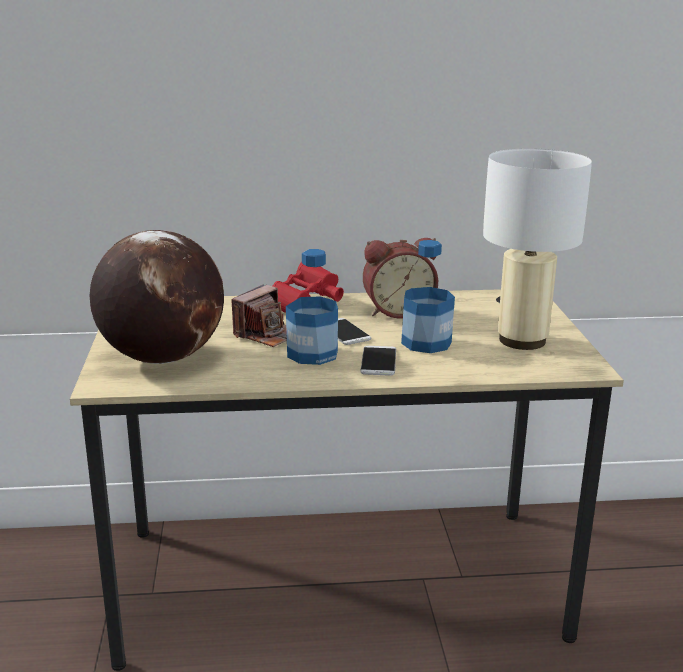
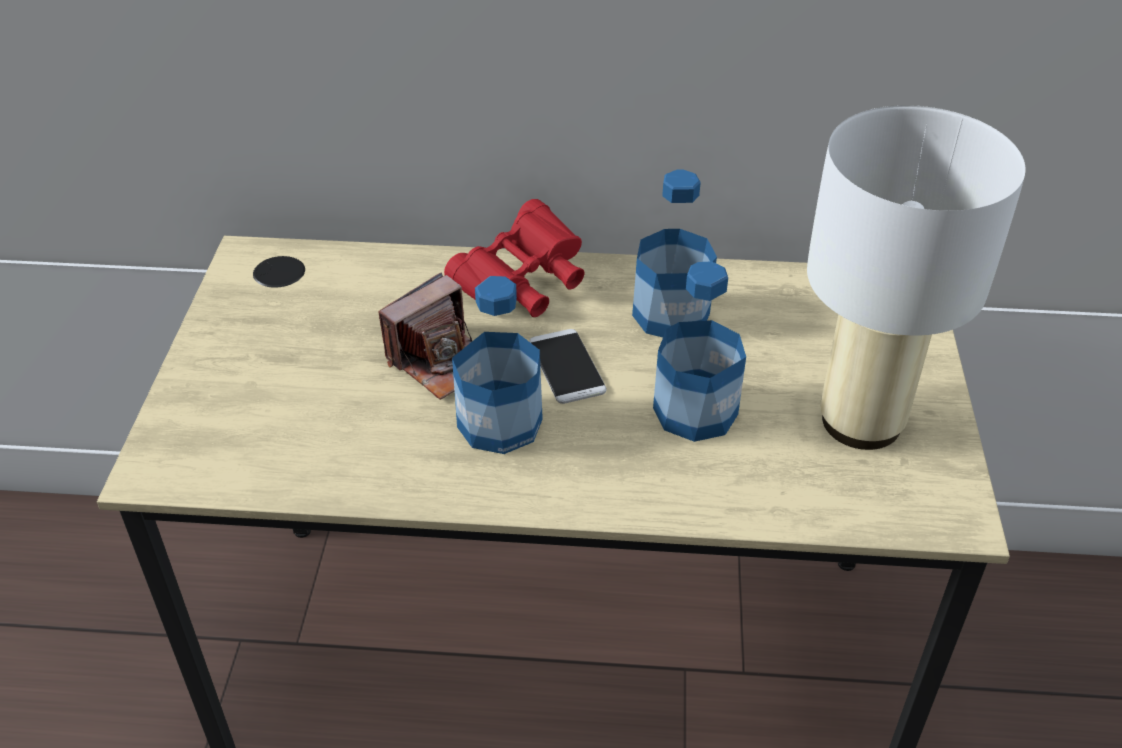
camera: 10 degrees right, 20 degrees up
globe [89,230,224,364] -> none
phone [360,346,396,376] -> none
alarm clock [363,238,438,319] -> bottle [632,170,717,337]

